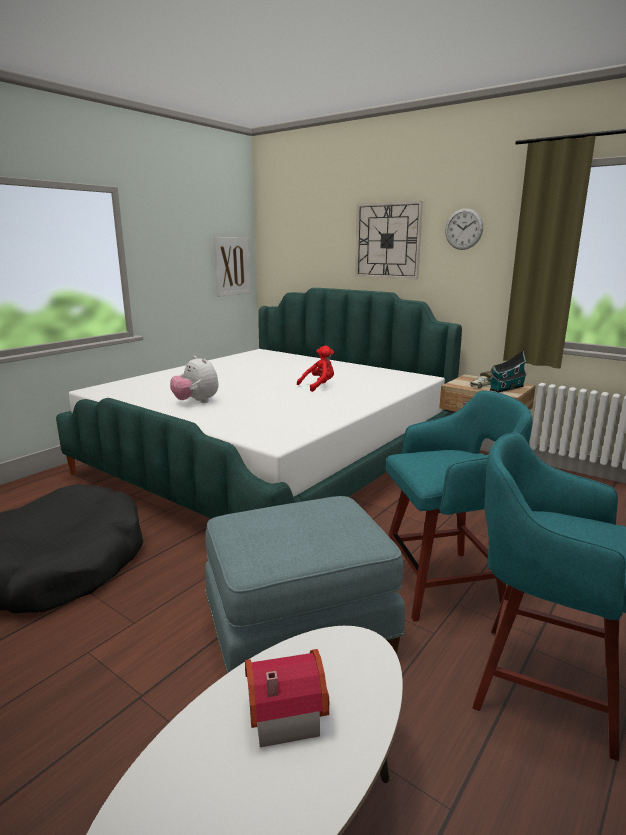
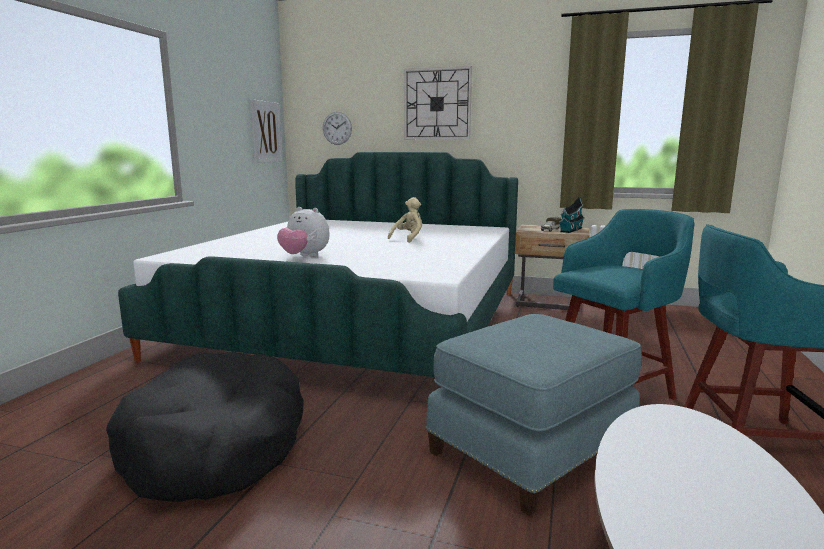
camera: 20 degrees left, 5 degrees down
toy house [245,649,329,747] -> none
red plush toy [297,345,334,392] -> beige plush toy [388,197,422,243]
wall clock [445,208,483,250] -> wall clock moved to [323,112,352,145]

